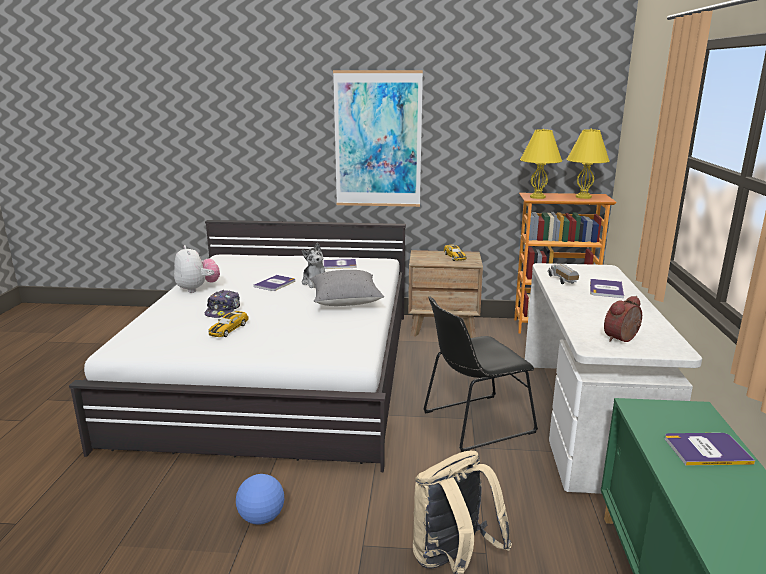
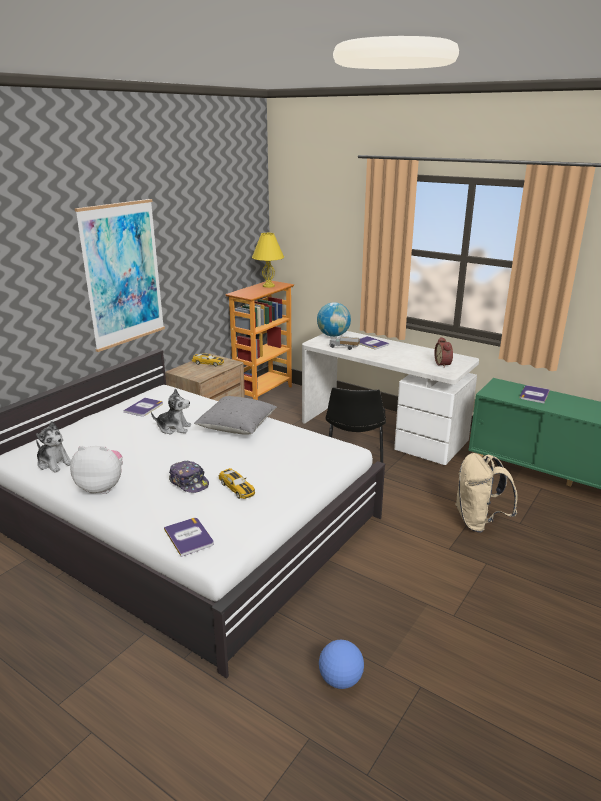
camera: 60 degrees left, 5 degrees up
football [236,474,284,525] -> football moved to [319,640,364,689]
book [253,275,295,291] -> book moved to [164,518,214,557]
yellow table lamp [520,129,562,199] -> none
none -> plush toy [36,421,71,473]
none -> globe [317,302,351,337]

